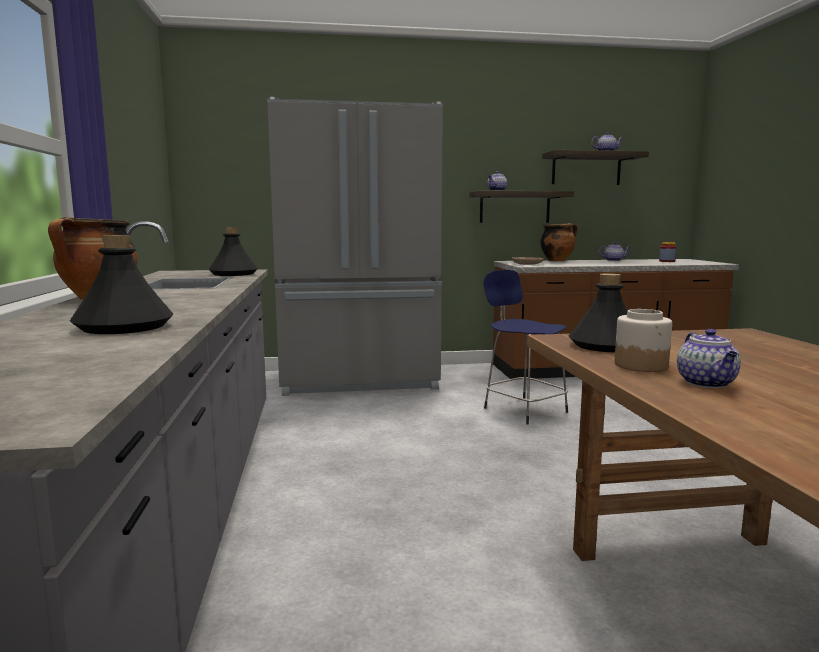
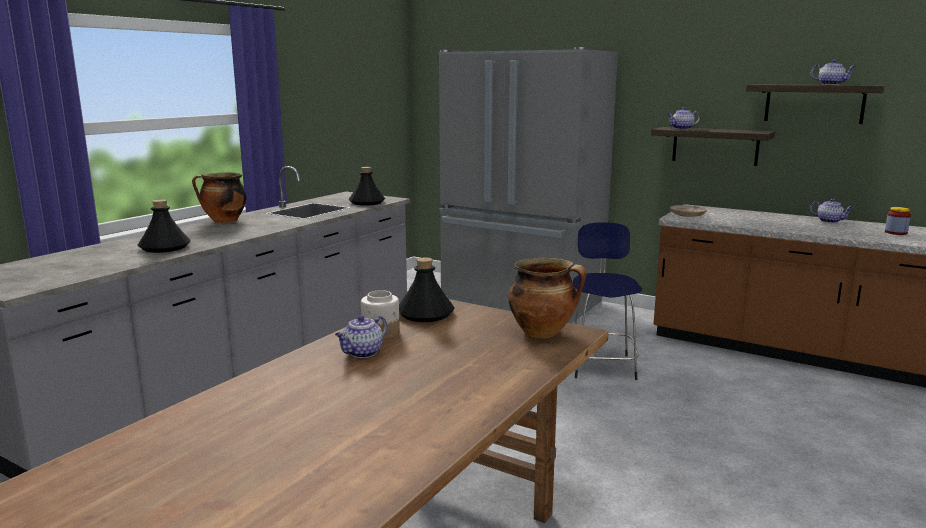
camera: 40 degrees right, 5 degrees up
cooking pot [540,223,578,261] -> cooking pot moved to [508,258,586,338]

